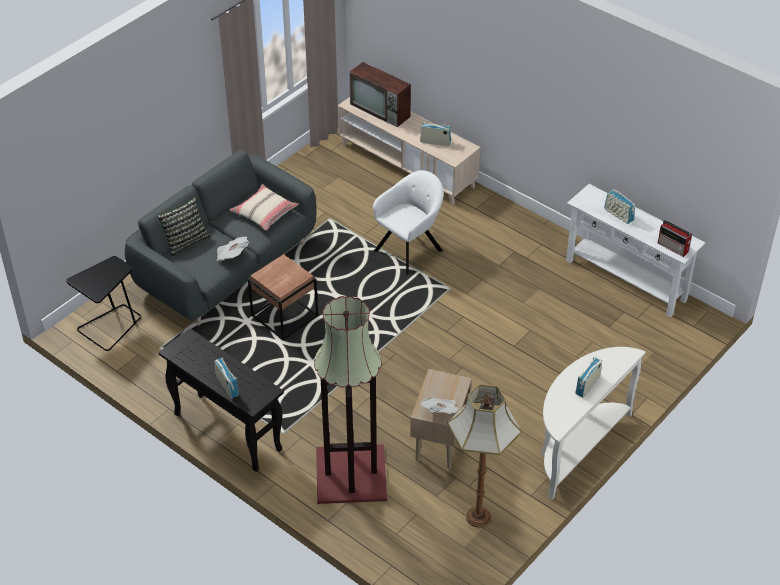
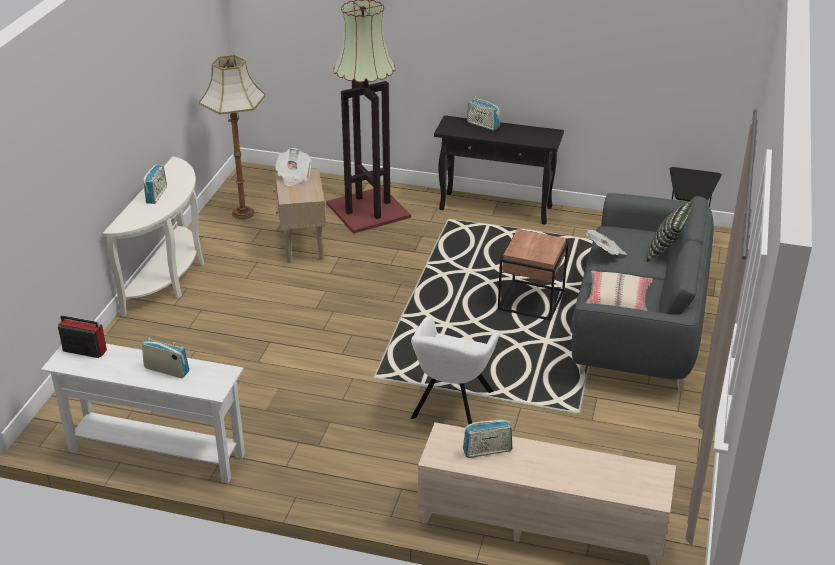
camera: 155 degrees right, 10 degrees down
television [349,62,411,127] -> none

